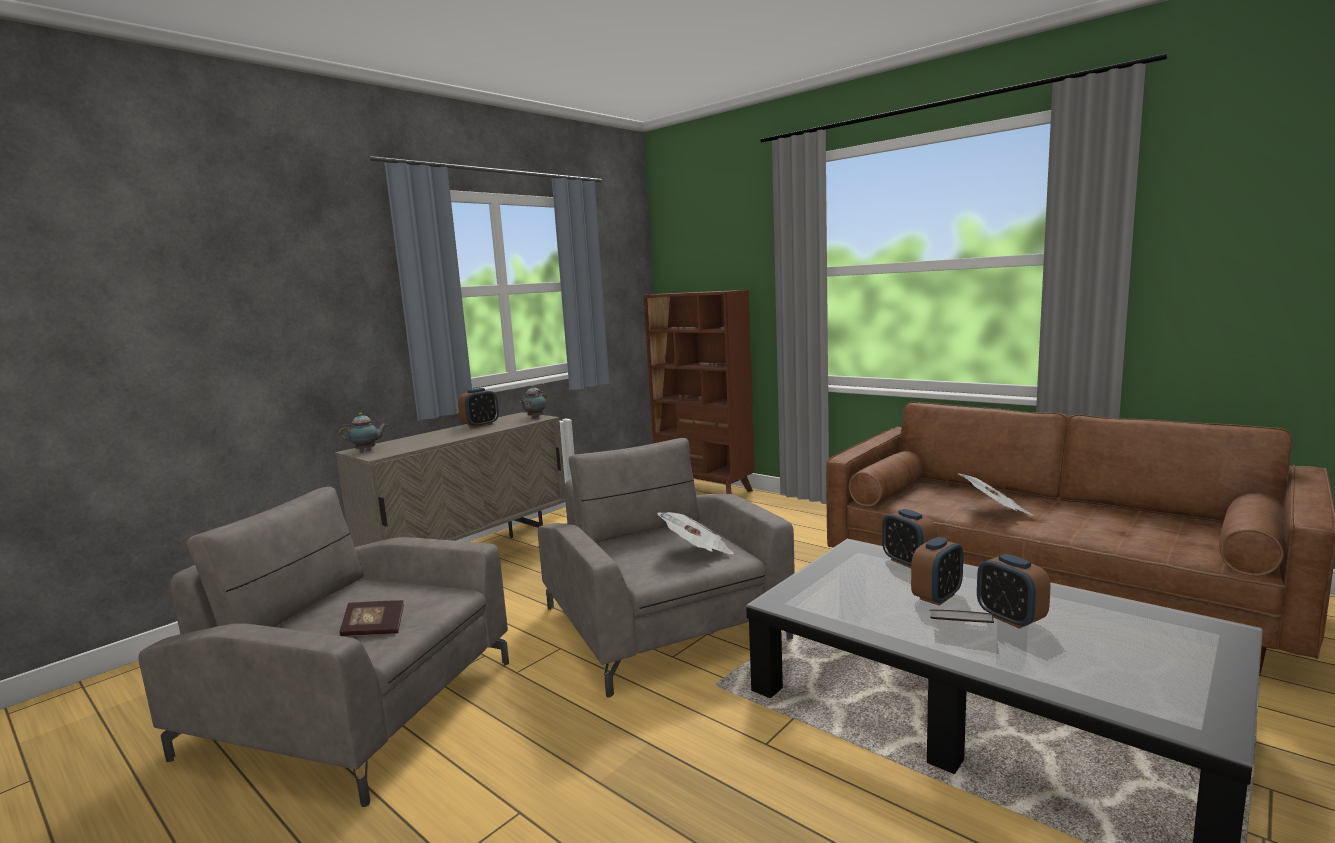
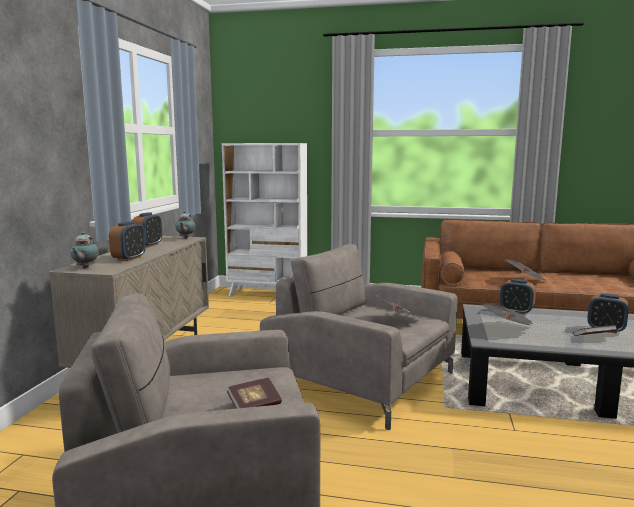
camera: 30 degrees left, 0 degrees up
teapot [339,413,388,451] -> teapot turned 150 degrees clockwise [70,232,99,269]
brown bookcase [644,290,755,494] -> white bookcase [222,143,307,297]
alarm clock [911,537,963,606] -> alarm clock moved to [109,221,146,261]
none -> newspaper [481,304,532,325]

